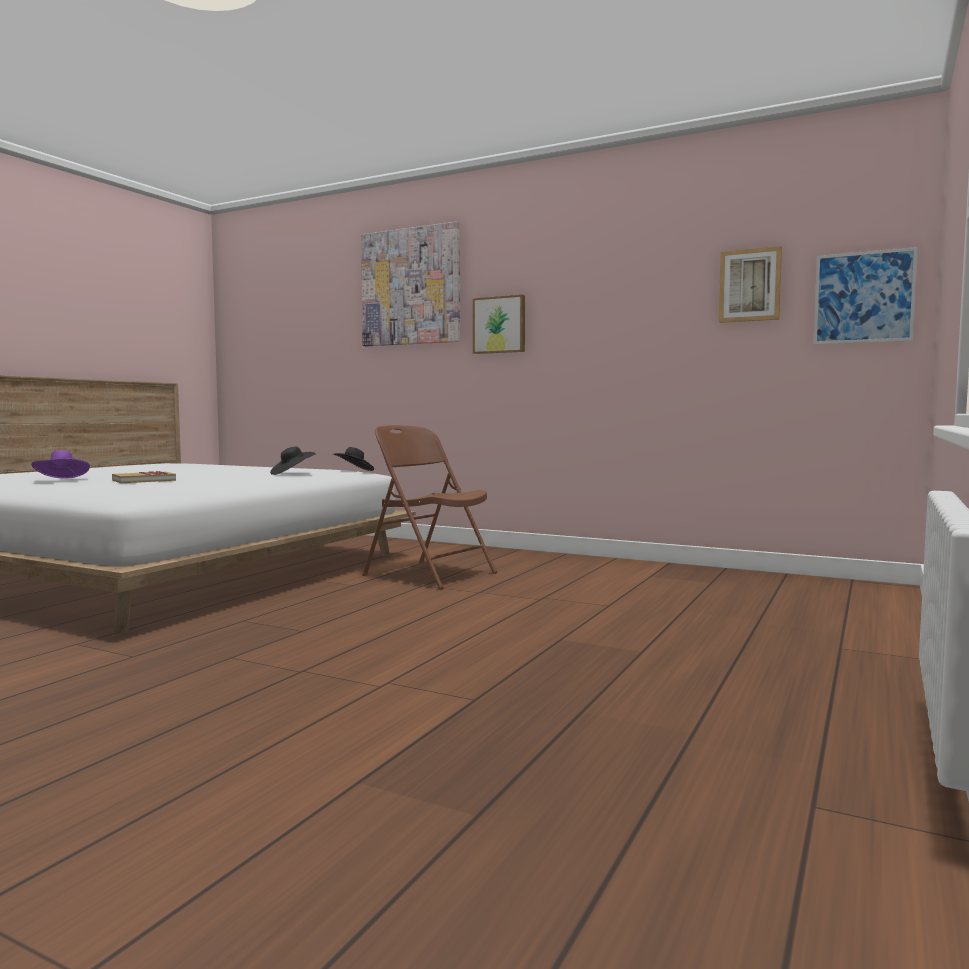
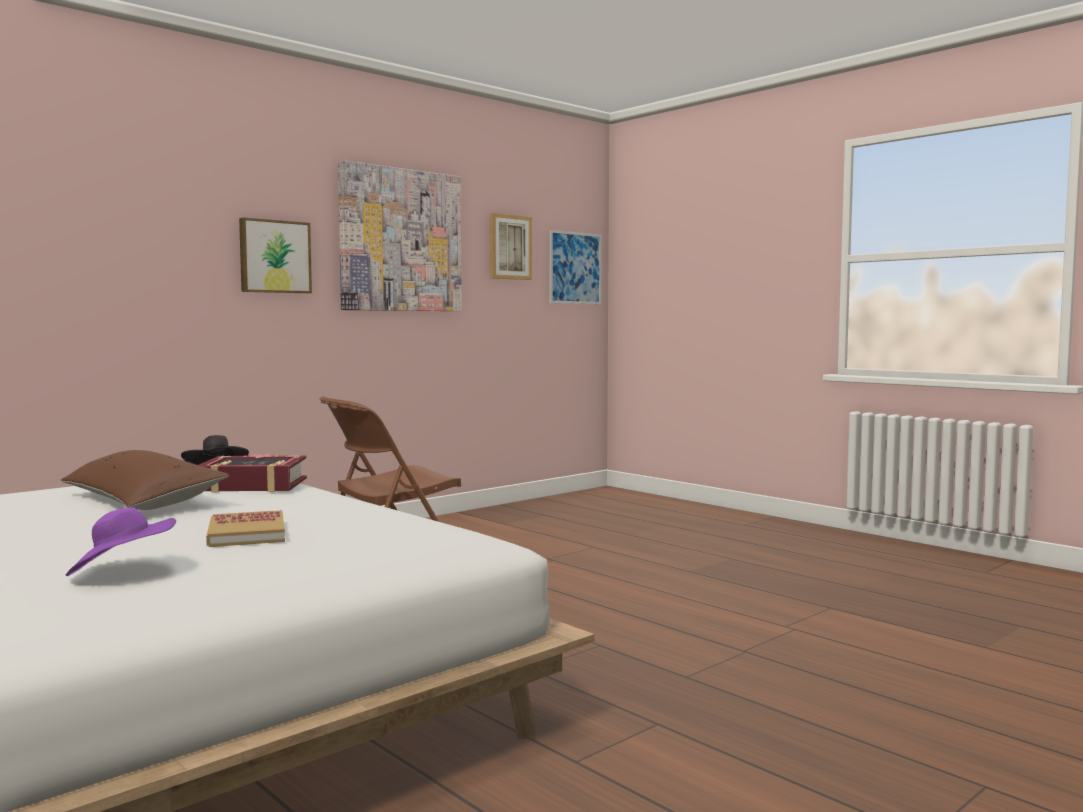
camera: 70 degrees left, 0 degrees up
black hat [270,447,316,475] -> book [199,454,307,492]
picture [361,222,460,346] -> picture moved to [338,160,462,311]
none -> brown pillow [61,450,229,510]

